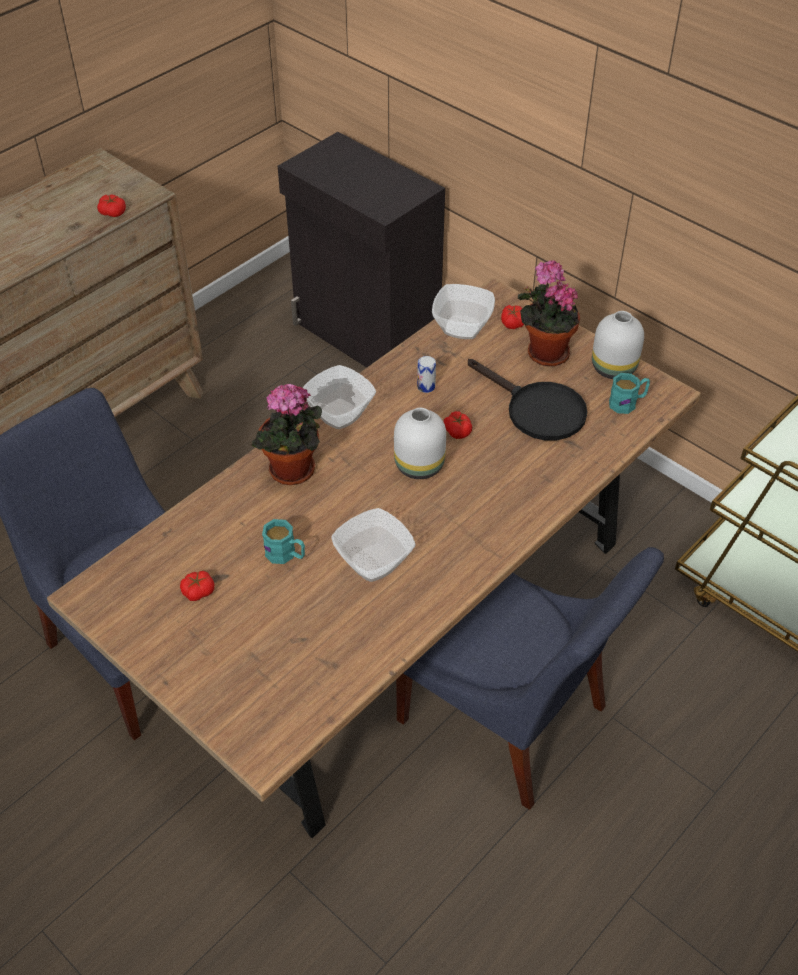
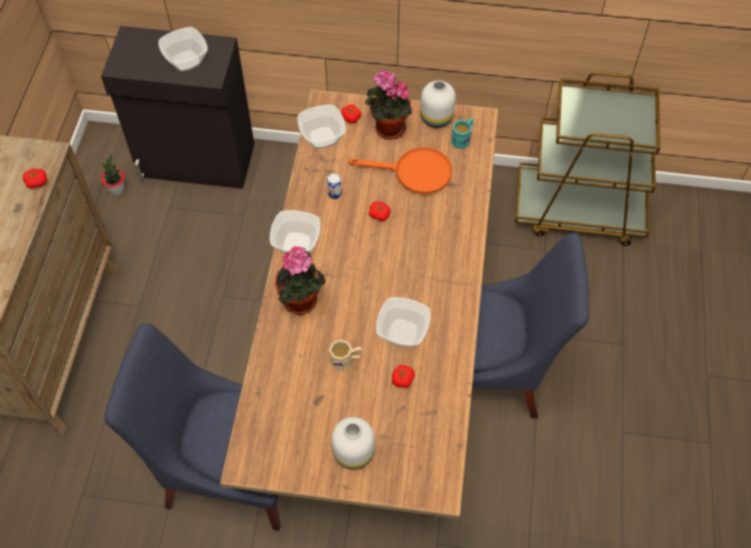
camera: 35 degrees left, 10 degrees up
tomato [180,571,214,601] -> tomato moved to [392,365,415,388]
turquoise mug [262,519,305,564] -> beige mug [329,339,362,371]
white vase [394,408,446,479] -> white vase moved to [331,417,375,470]
black frying pan [468,359,587,441] -> orange frying pan [348,147,452,194]
none -> potted plant [101,154,124,195]
none -> bowl [158,27,208,72]

